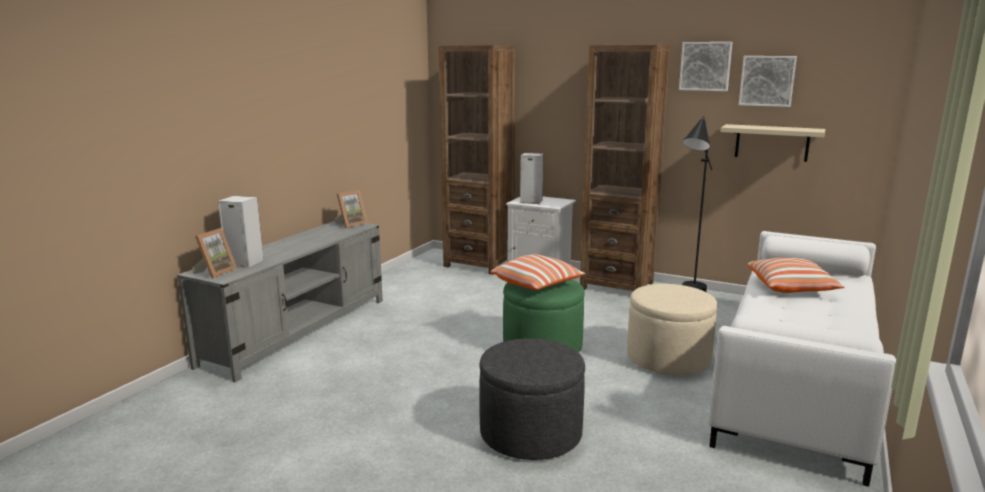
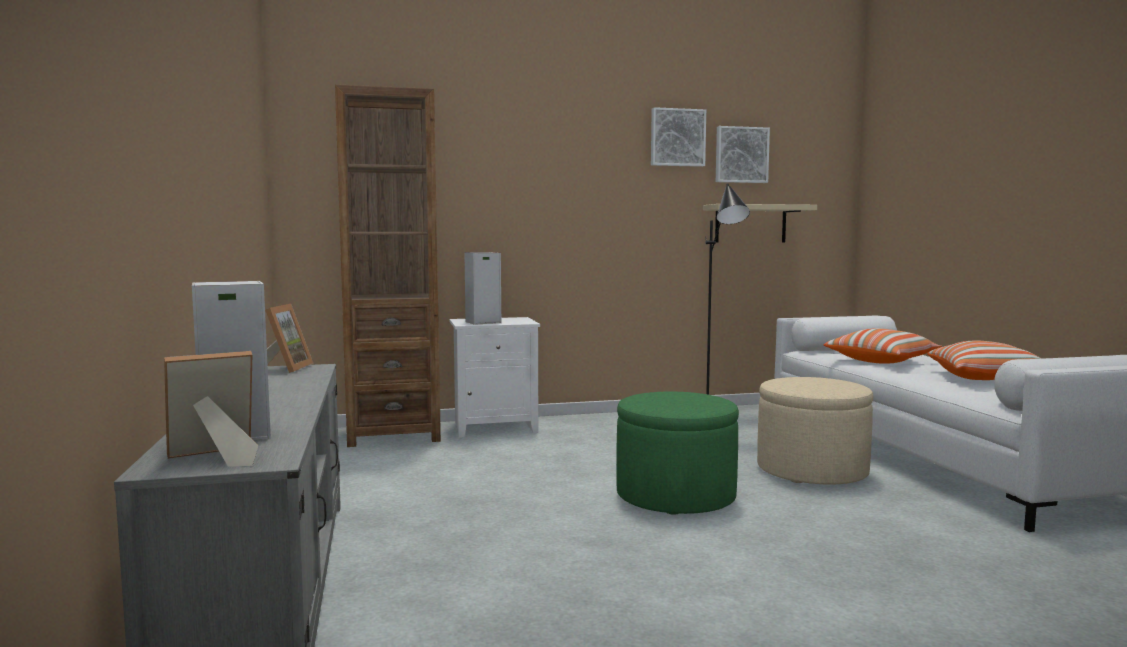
camera: 40 degrees left, 10 degrees down
picture frame [192,228,237,278] -> picture frame turned 105 degrees counterclockwise [164,351,258,467]
grey ottoman [479,338,585,460] -> none
pillow [490,254,586,290] -> pillow moved to [927,341,1042,380]
brown bookcase [580,45,671,291] -> none

